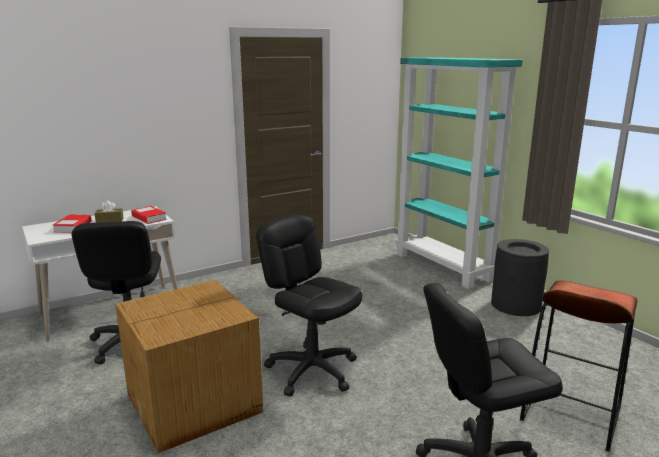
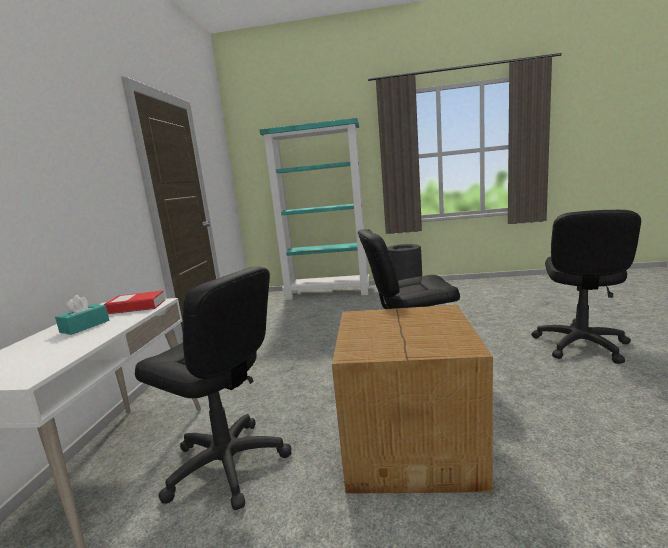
camera: 50 degrees left, 5 degrees down
book [52,215,92,233] -> none
brown tissue box [94,201,124,223] -> turquoise tissue box [55,295,109,335]
brown stool [520,280,637,452] -> none

